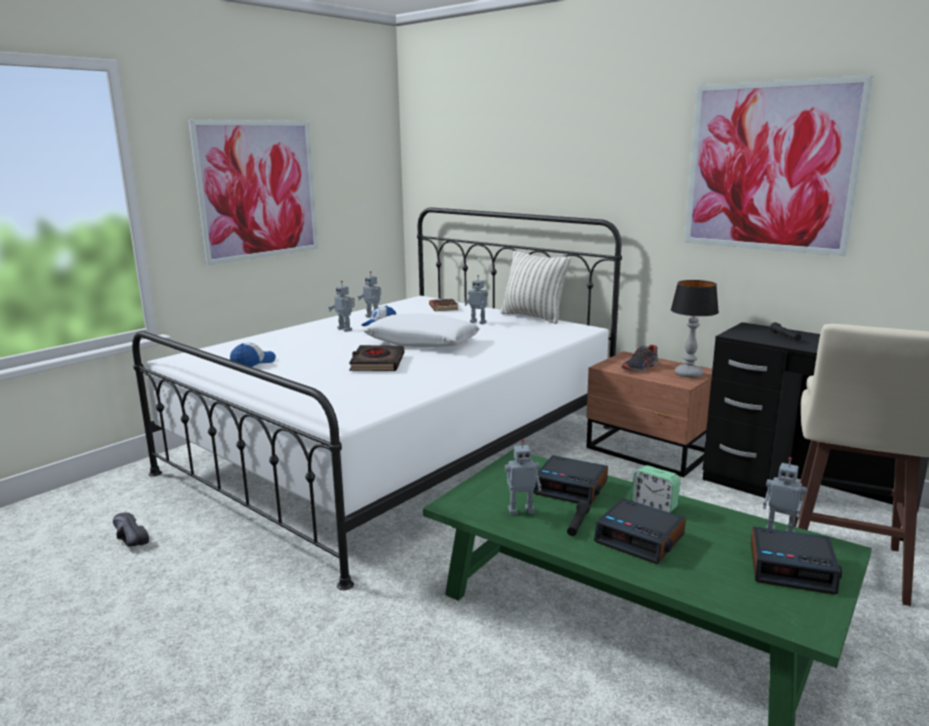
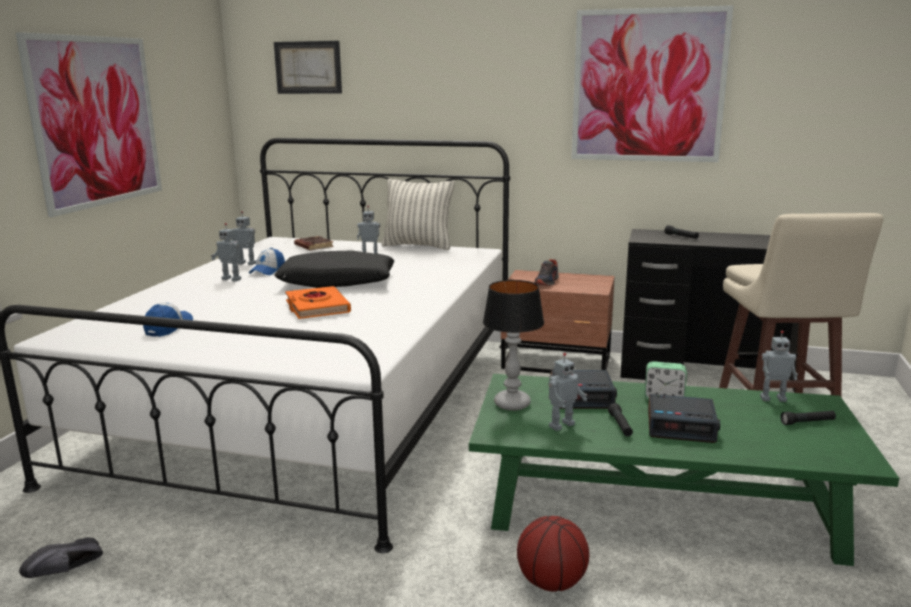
camera: 25 degrees left, 0 degrees up
black shoe [113,512,149,547] -> black shoe turned 60 degrees counterclockwise [19,537,103,578]
black book [349,345,404,371] -> orange book [285,286,351,319]
white pillow [364,313,480,347] -> black pillow [274,250,394,288]
table lamp [671,280,719,378] -> table lamp moved to [483,280,544,411]
alarm clock [751,526,842,594] -> black flashlight [781,411,836,425]
none -> picture [274,41,342,94]
none -> basketball [517,516,589,592]

